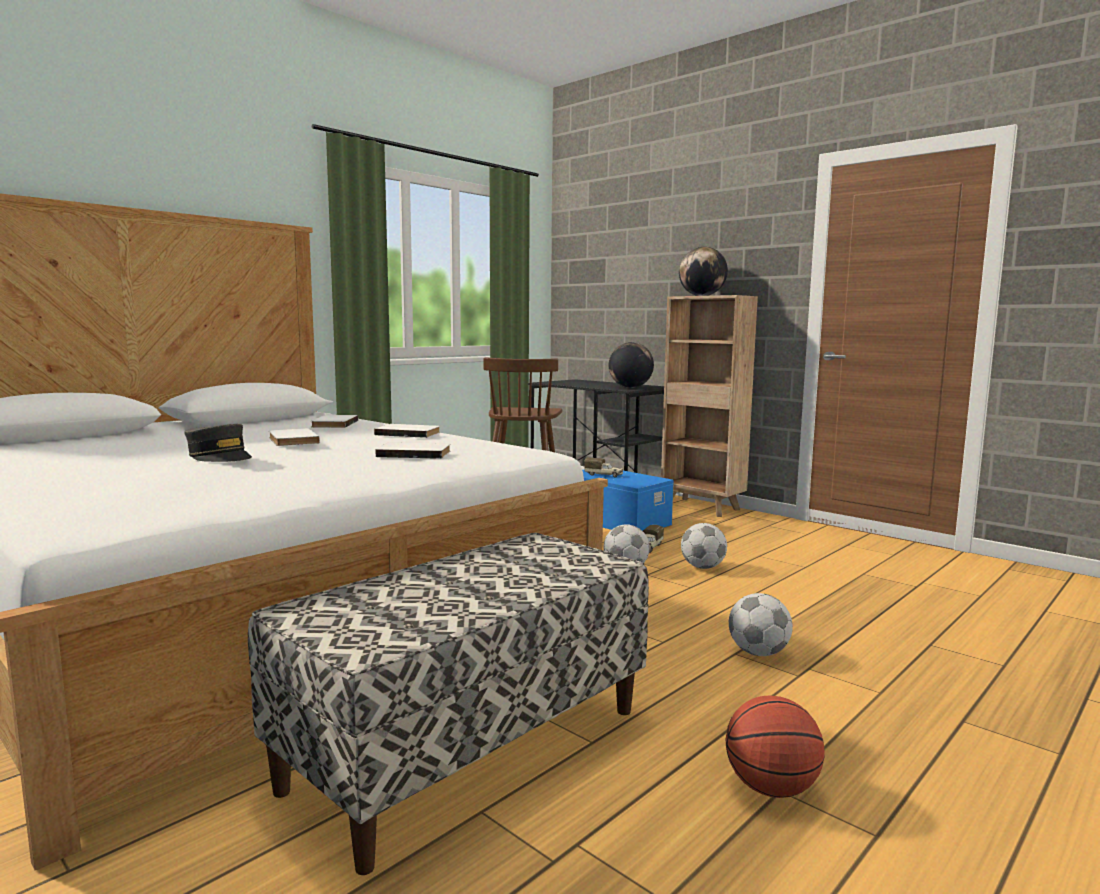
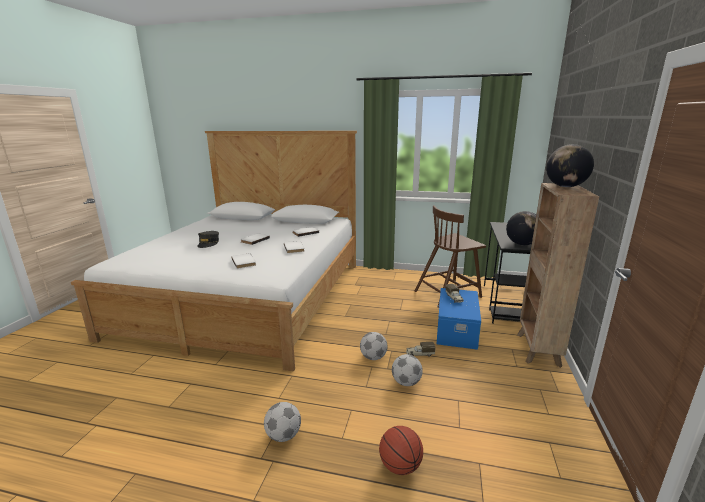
camera: 60 degrees right, 10 degrees up
bench [248,533,649,875] -> none
basketball [726,696,825,798] -> basketball moved to [379,426,423,475]

